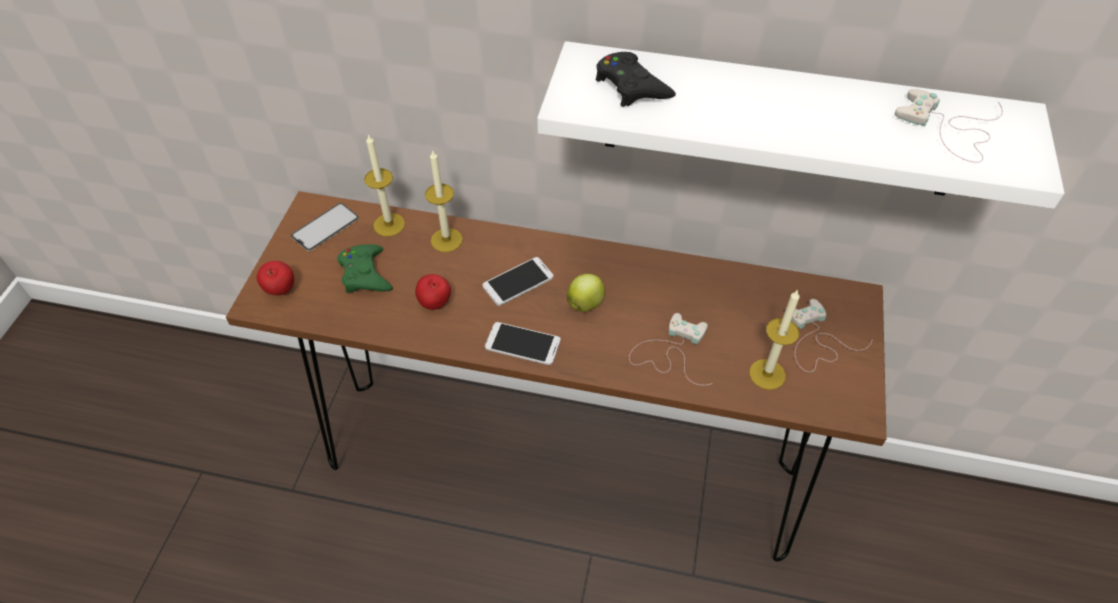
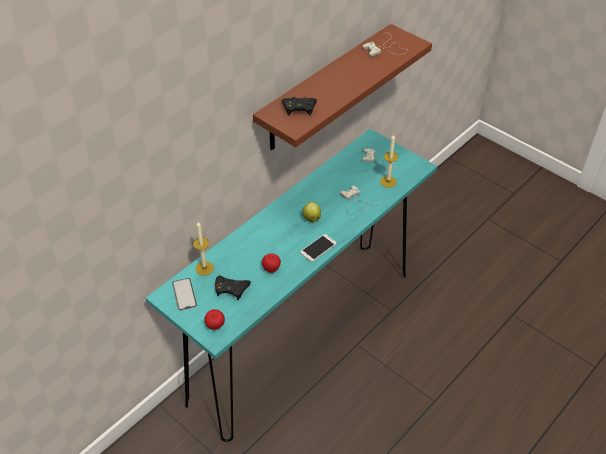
camera: 60 degrees left, 5 degrees down
brown console table [226,191,886,562] -> turquoise console table [146,129,437,442]
green game controller [337,244,393,293] -> black game controller [215,275,251,300]
candle [425,149,463,252] -> none
phone [482,257,554,306] -> none
white shelf [537,41,1064,209] -> brown shelf [253,24,432,150]

